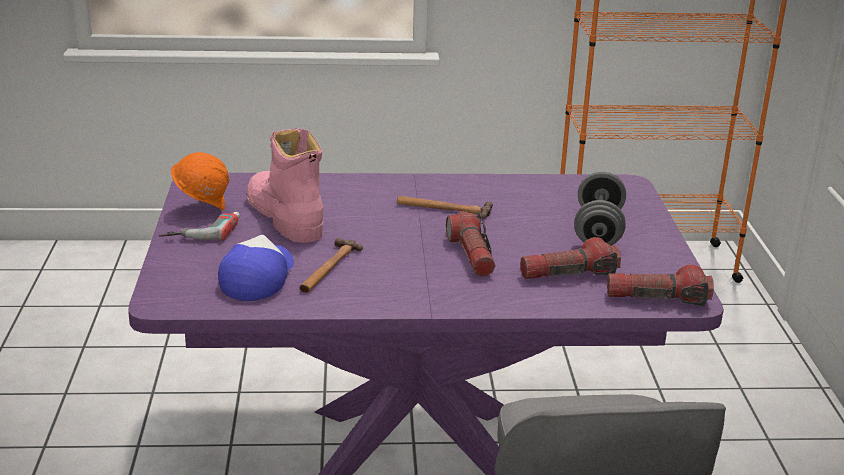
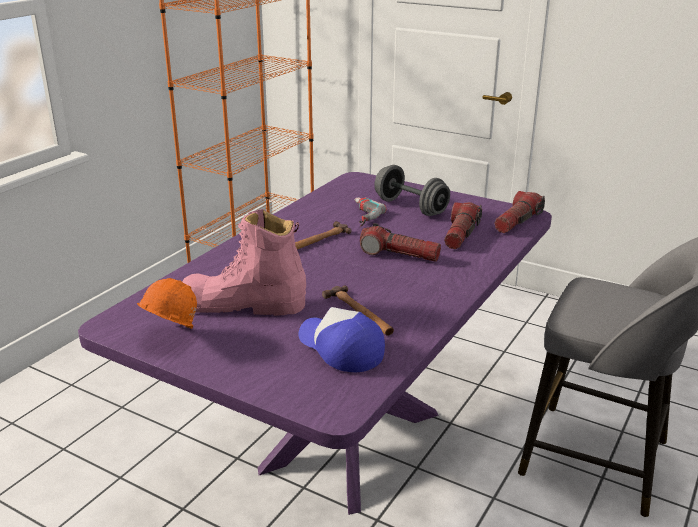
camera: 55 degrees left, 0 degrees up
power drill [159,212,240,241] -> power drill moved to [355,197,387,227]

